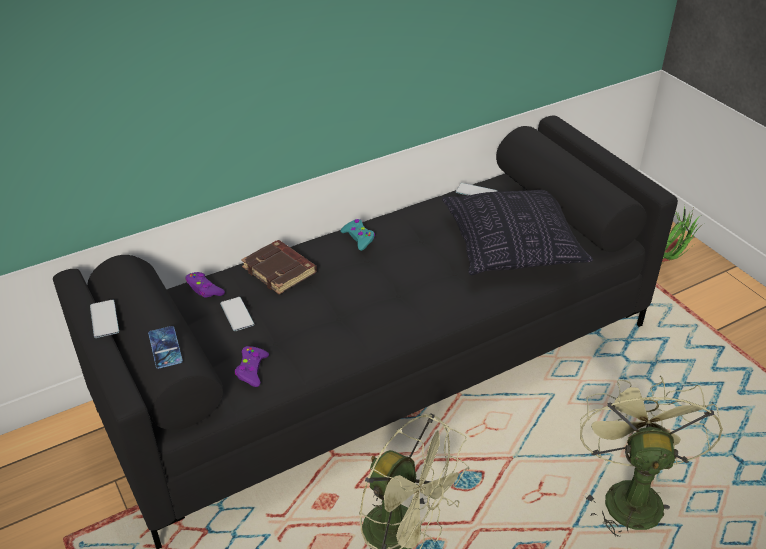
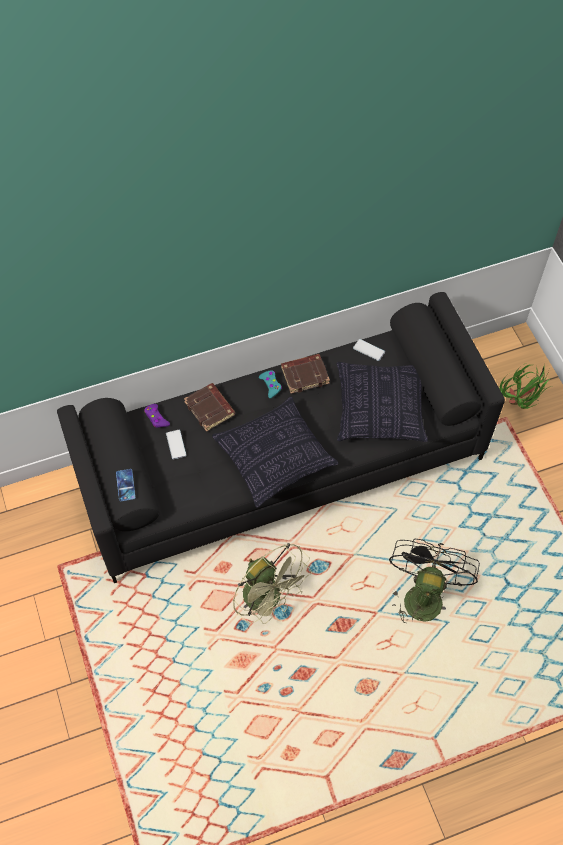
camera: 10 degrees right, 20 degrees up
phone [90,300,119,338] -> none
purple game controller [235,346,269,387] -> none
green fan [580,376,723,536] -> black fan [389,539,480,623]
none -> pillow [212,397,339,508]
none -> brown book [281,354,330,394]

